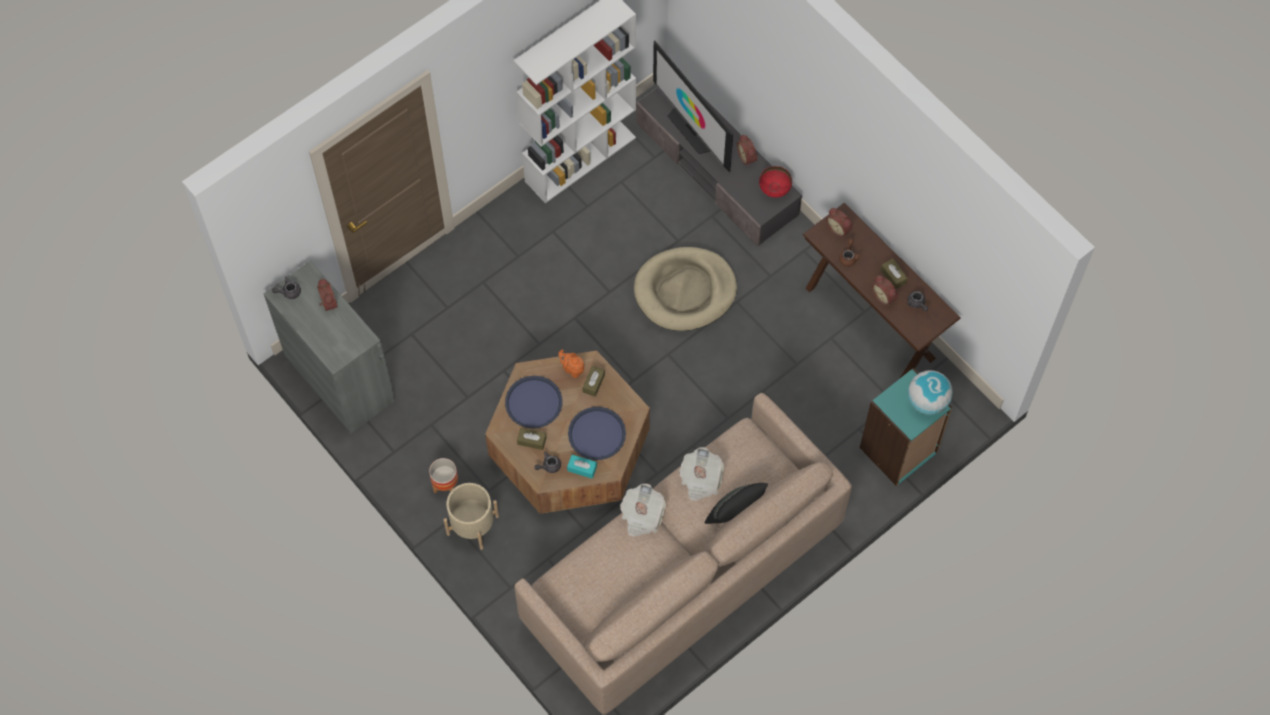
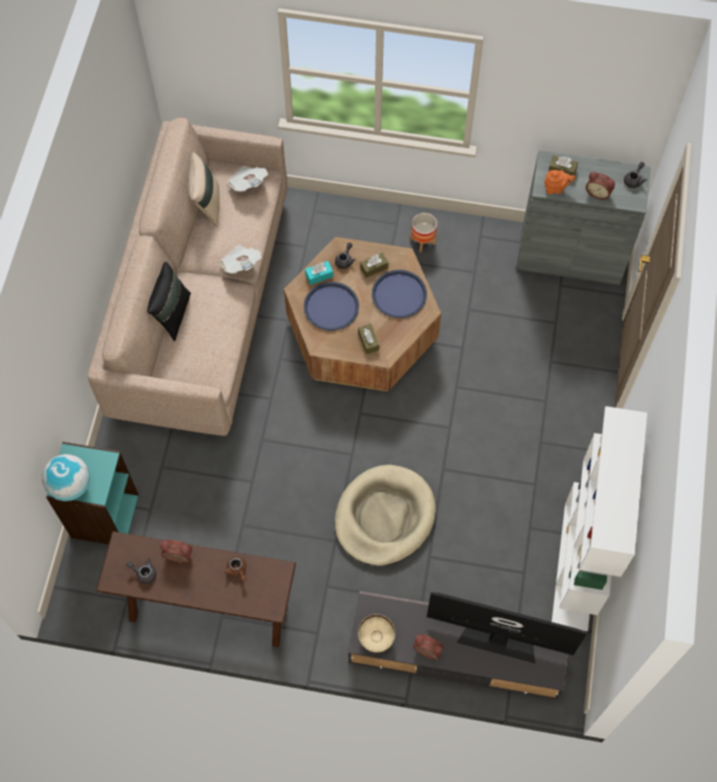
camera: 140 degrees right, 0 degrees up
beige planter [444,483,499,550] -> none
orange teapot [558,349,584,378] -> orange teapot moved to [544,170,576,194]
newspaper [679,447,724,501] -> newspaper moved to [227,166,268,192]
red bowl [759,166,792,198] -> beige bowl [358,614,395,652]
alarm clock [826,208,853,237] -> none
brown tissue box [881,259,908,289] -> brown tissue box moved to [549,155,578,176]
none -> beige pillow [188,152,219,227]

